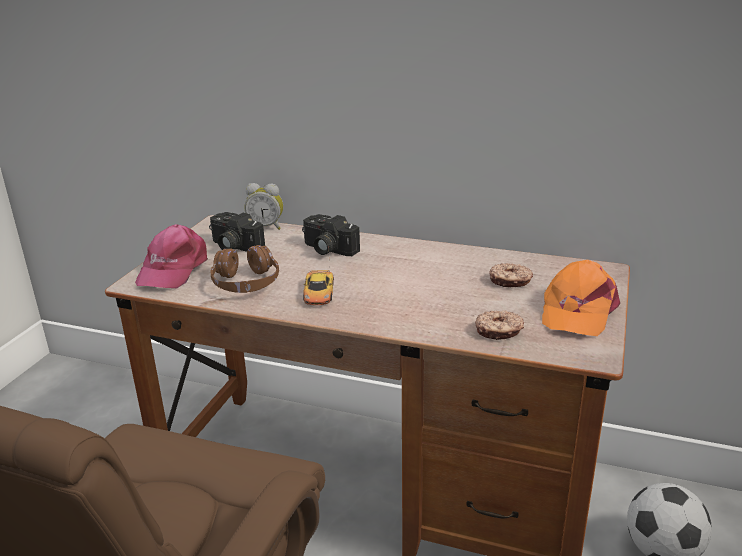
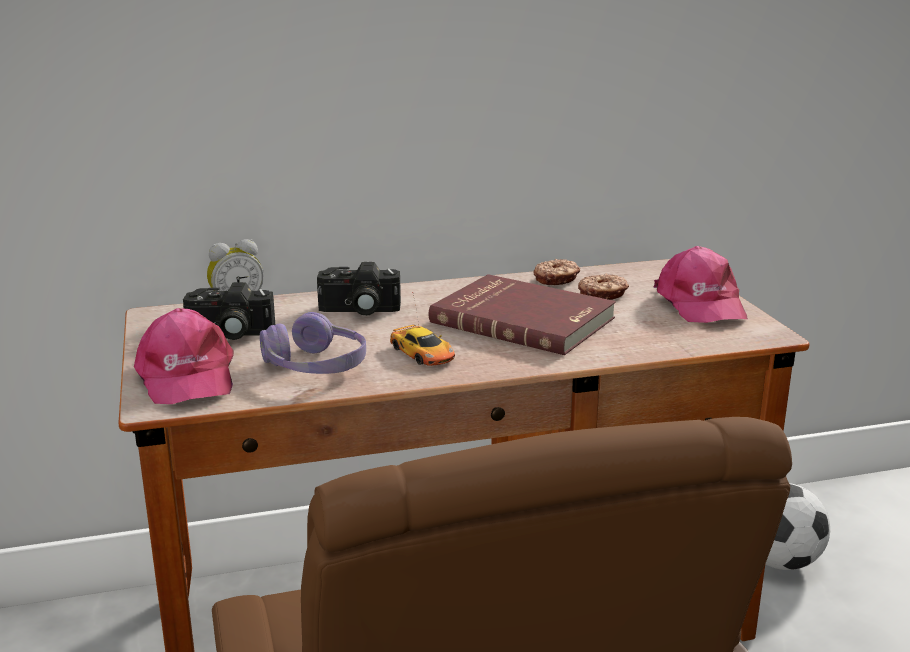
camera: 35 degrees left, 5 degrees down
brown headphones [210,245,279,293] -> purple headphones [260,312,366,374]
donut [475,311,524,340] -> donut moved to [533,259,580,285]
orange cap [542,260,620,336] -> pink cap [653,246,748,323]
none -> red book [429,274,616,355]

